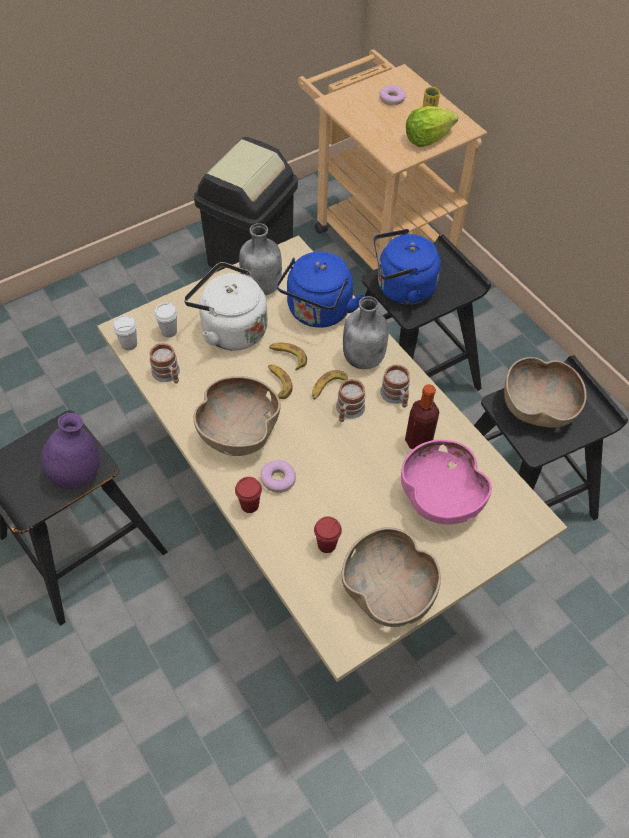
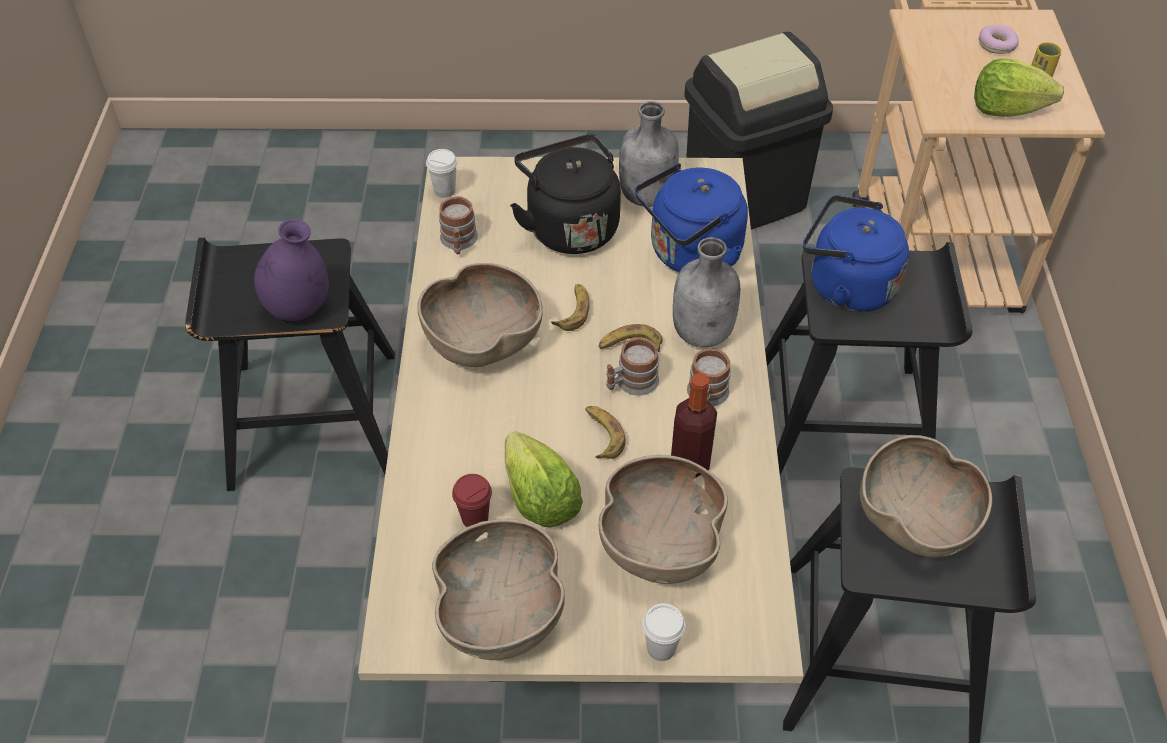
camera: 35 degrees right, 5 degrees down
white cup [154,303,178,337] -> white cup moved to [642,603,685,661]
white kettle [184,262,268,351] -> black kettle [510,134,621,254]
red cup [235,477,262,513] -> none
donut [261,460,296,493] -> none
banana [269,342,307,370] -> banana moved to [585,406,626,459]
pink bowl [401,440,492,524] -> brown bowl [599,455,728,584]
none -> lettuce [505,432,583,527]

